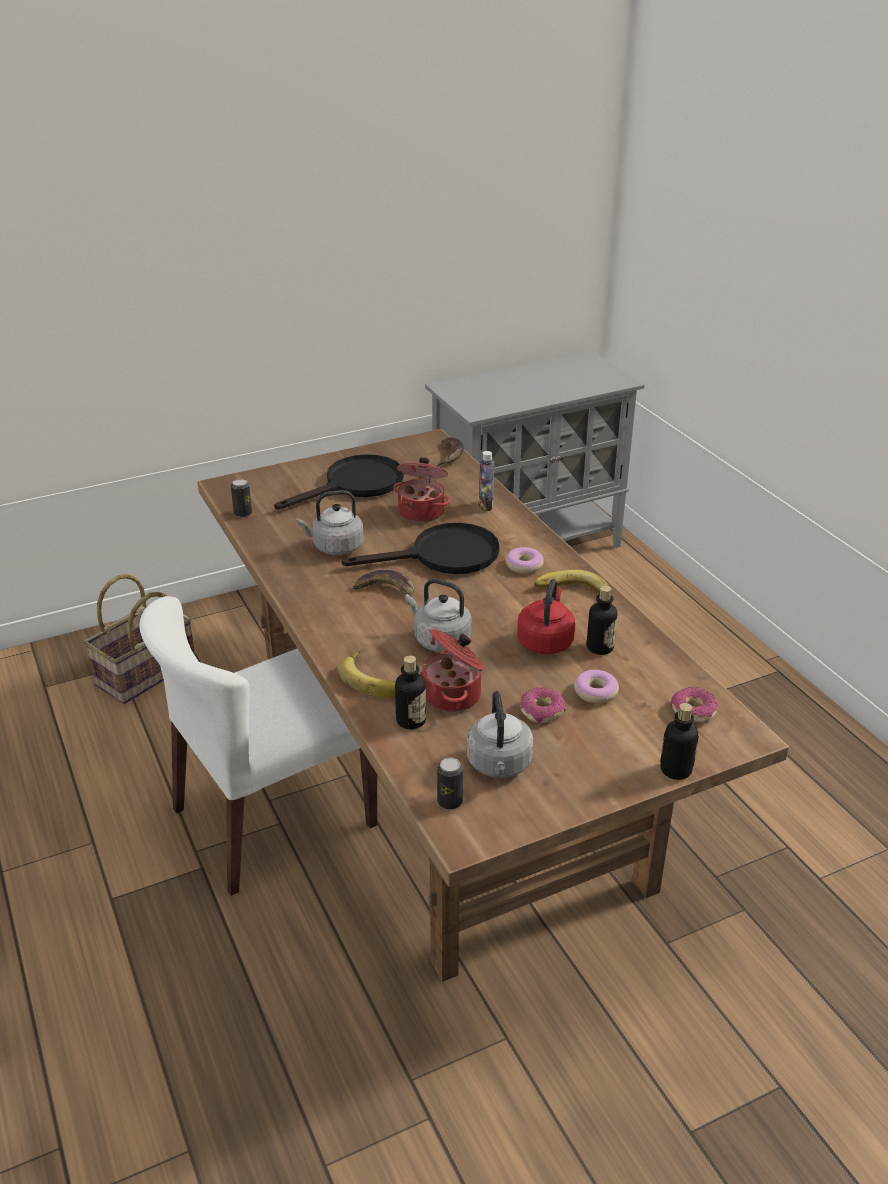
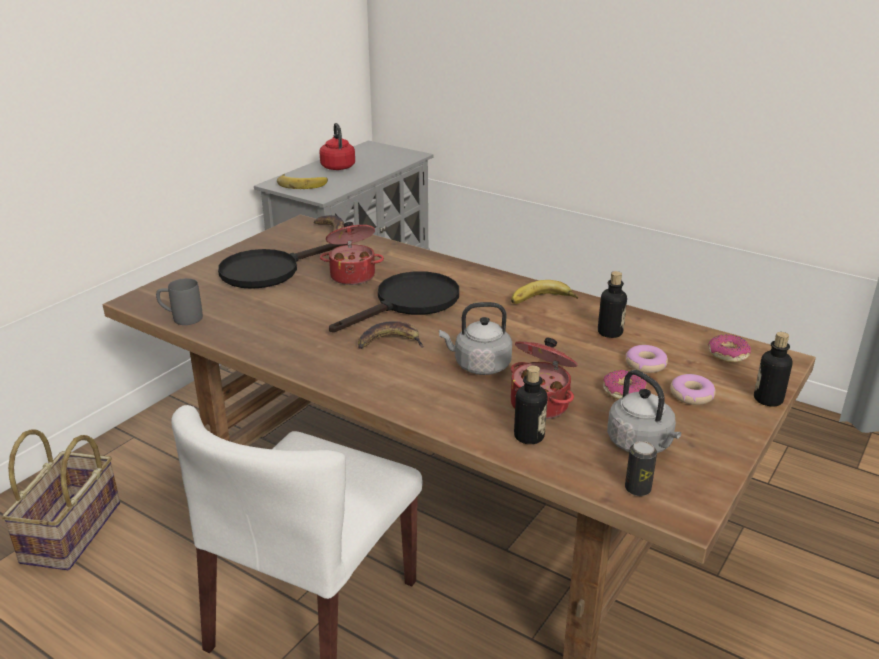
camera: 30 degrees left, 5 degrees down
can [231,479,252,517] -> grey mug [156,278,203,325]
black frying pan [274,454,404,510] -> black frying pan turned 150 degrees counterclockwise [218,244,347,289]
grey kettle [296,490,363,555] -> none
banana [338,649,395,697] -> banana moved to [277,174,328,189]
bottle [479,451,494,511] -> none
donut [506,547,544,574] -> donut moved to [670,374,716,405]
red kettle [517,579,575,654] -> red kettle moved to [320,123,355,170]

